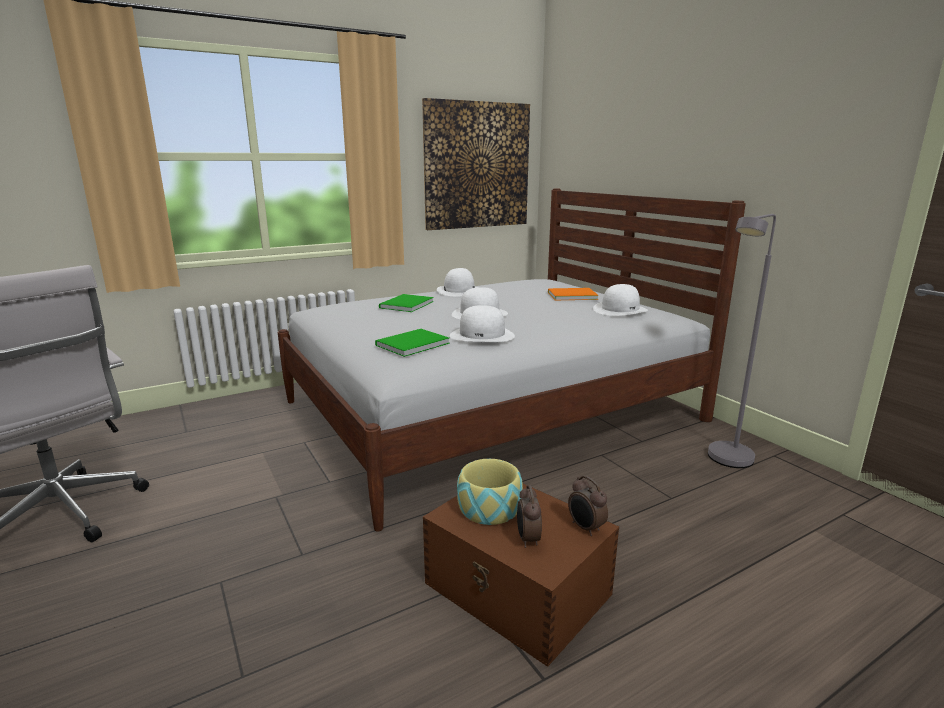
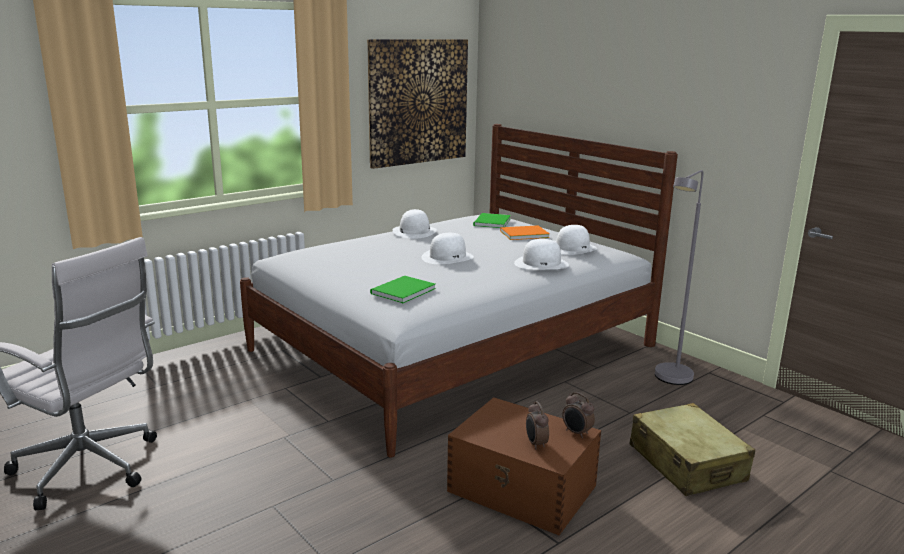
camera: 10 degrees left, 0 degrees up
green book [379,294,434,312] -> green book moved to [473,213,511,228]
white hat [450,305,515,342] -> white hat moved to [514,239,569,269]
bowl [457,459,523,525] -> none
none -> beige suitcase [630,403,755,496]

